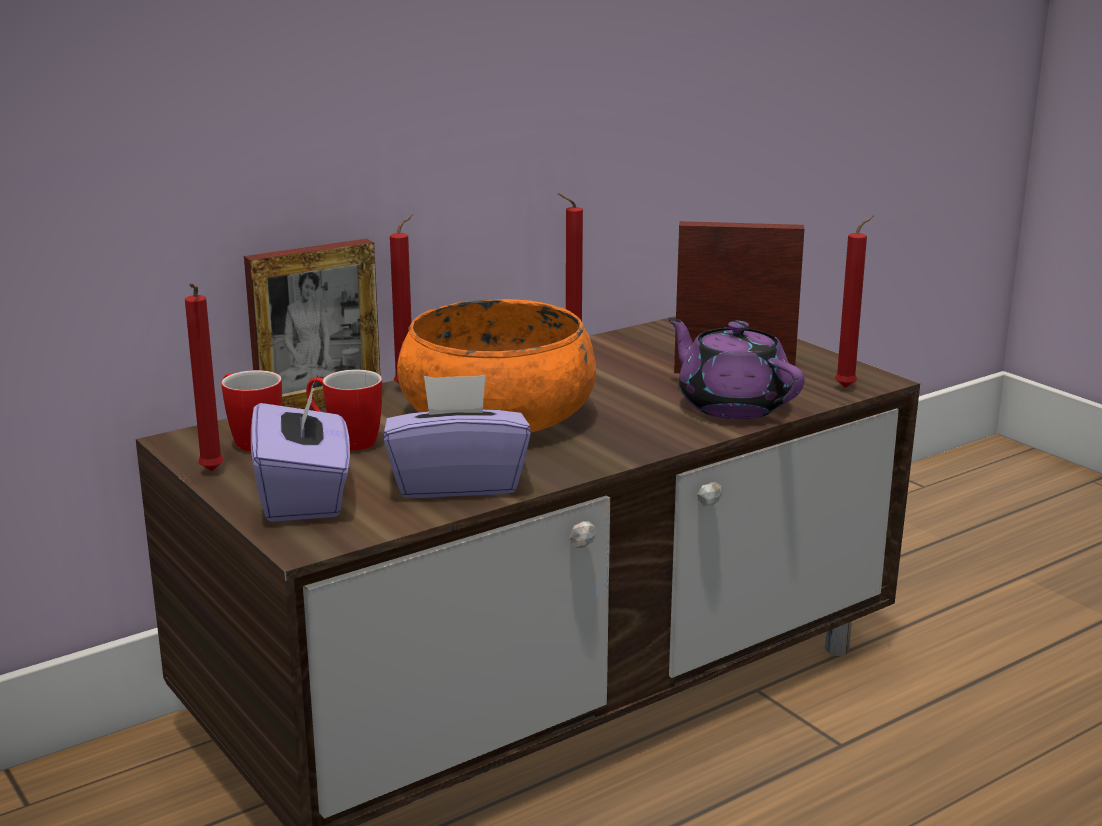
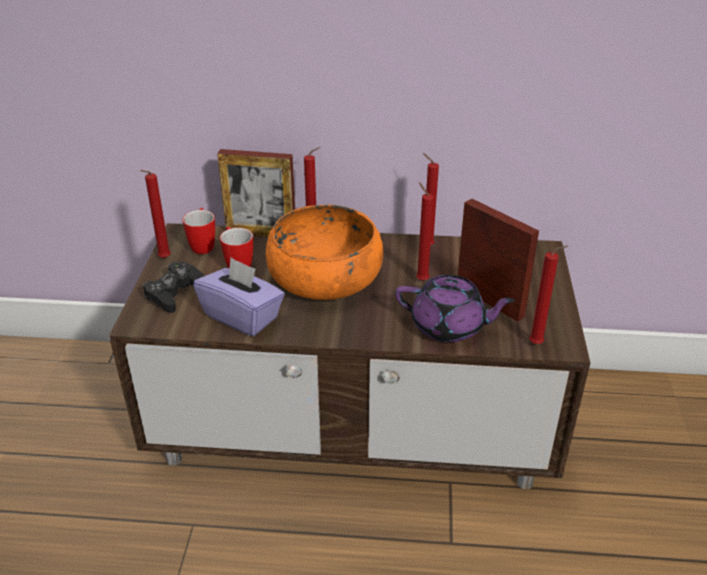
camera: 40 degrees right, 15 degrees up
purple tissue box [251,381,350,522] -> black game controller [143,262,204,313]
purple teapot [668,318,805,419] -> purple teapot turned 105 degrees clockwise [395,275,515,342]
none -> red candle [416,182,434,281]

